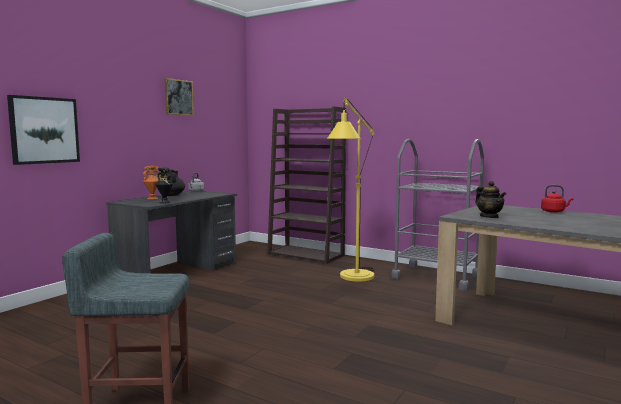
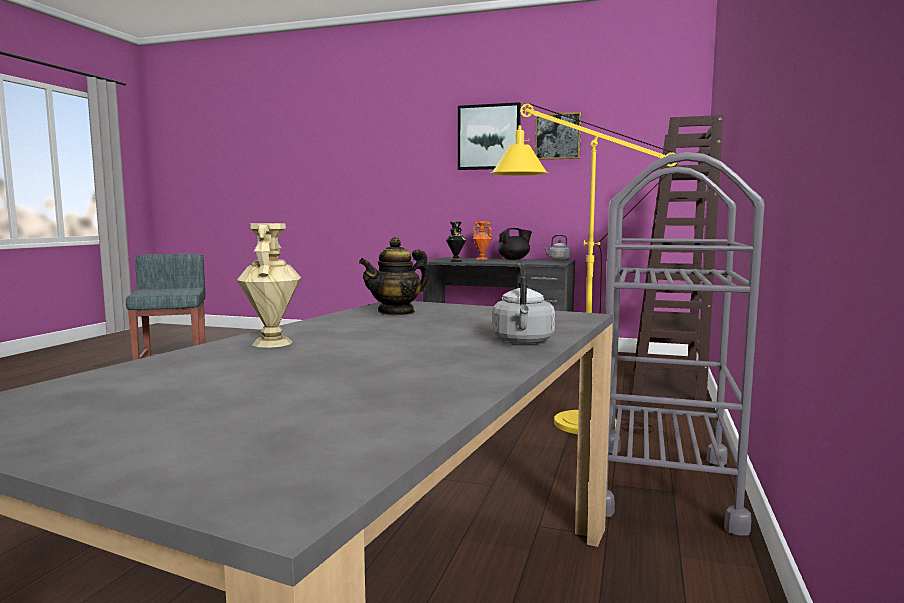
camera: 75 degrees right, 0 degrees up
picture [7,95,80,165] -> picture moved to [458,102,521,170]
red kettle [541,185,574,213] -> grey kettle [492,263,555,344]
none -> beige vase [237,223,301,348]

